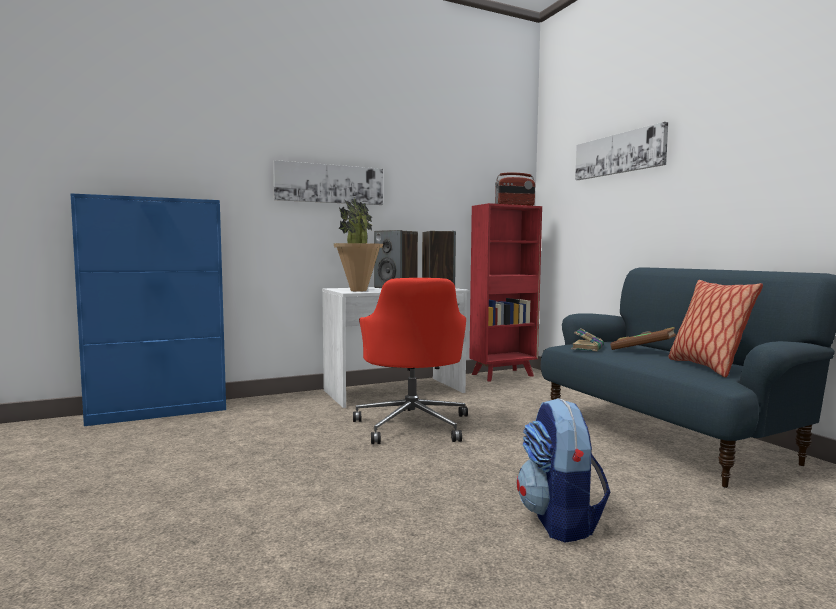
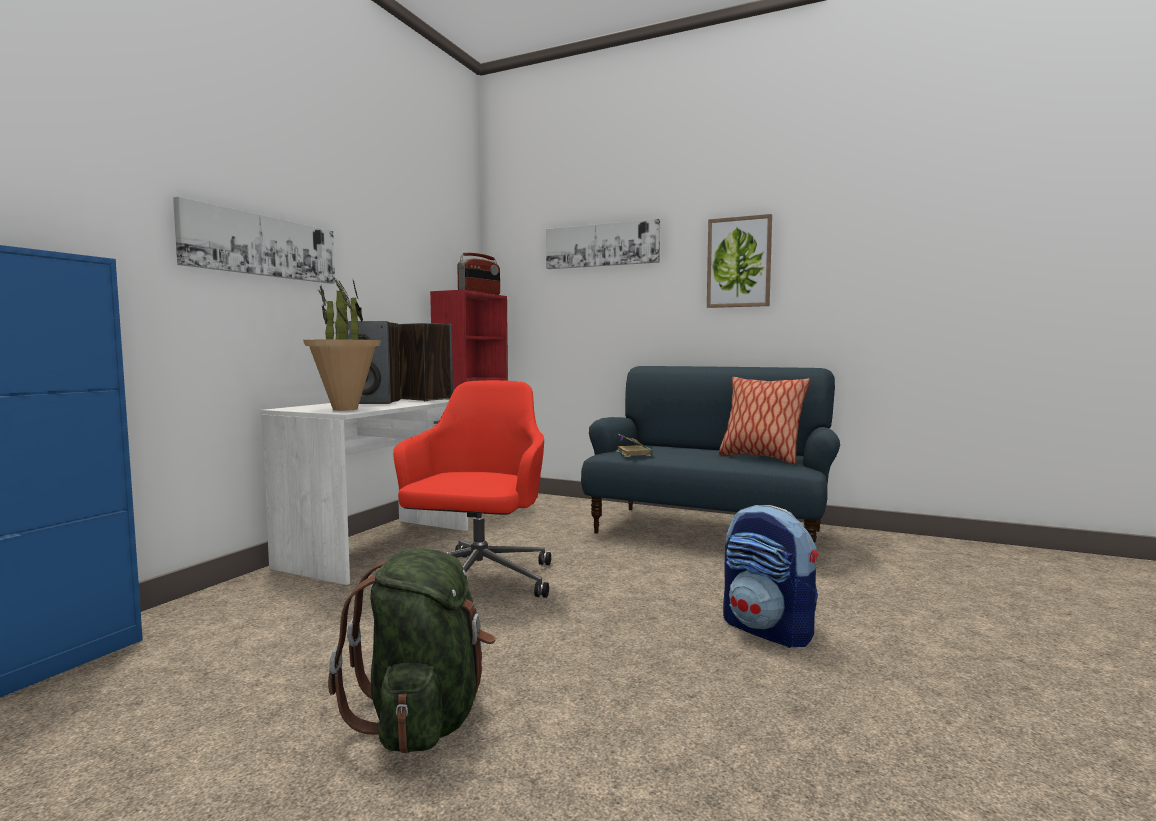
camera: 40 degrees left, 0 degrees up
red office chair [353,278,468,444] -> red office chair turned 120 degrees counterclockwise [393,380,551,598]
brown book [610,327,676,350] -> none
none -> green backpack [328,549,496,754]
none -> picture [707,214,772,308]

